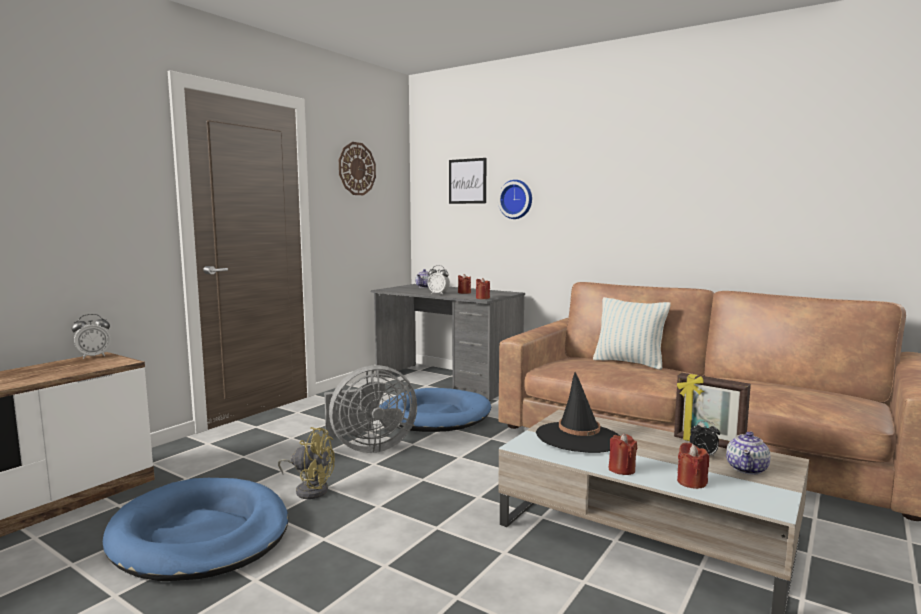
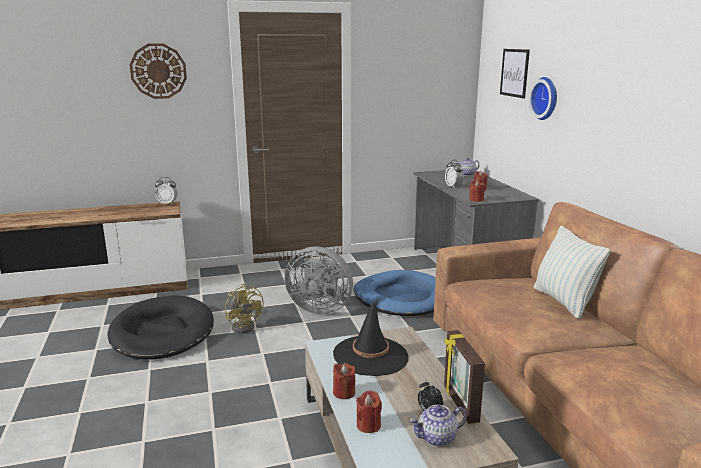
camera: 40 degrees right, 10 degrees up
blue dog bed [103,478,288,581] -> black dog bed [107,295,214,359]
wall clock [339,142,376,195] -> wall clock moved to [130,43,187,99]

